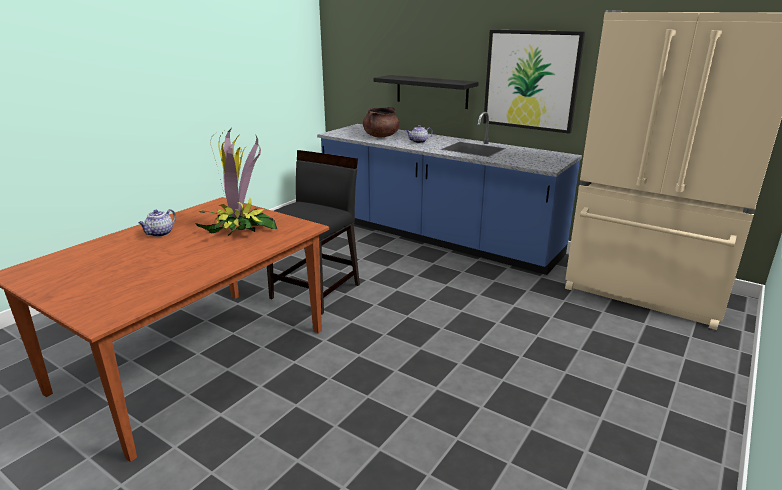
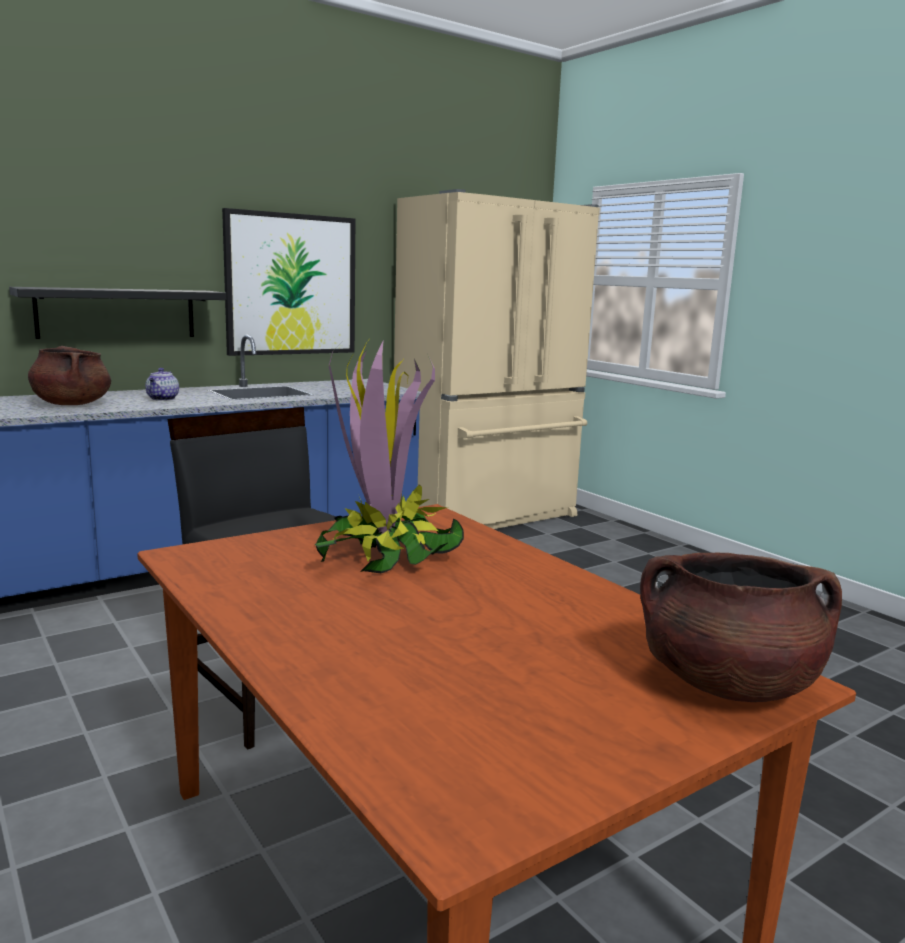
camera: 70 degrees left, 10 degrees down
teapot [138,209,176,237] -> none
none -> brown cooking pot [640,553,842,702]

